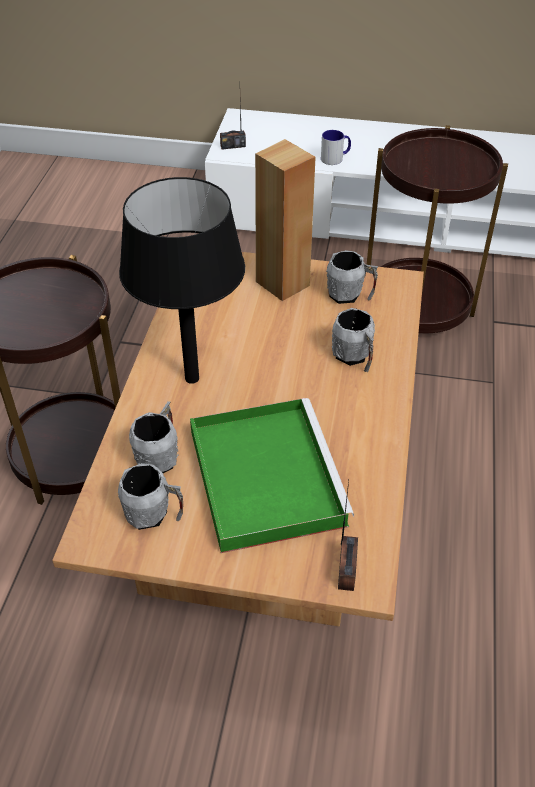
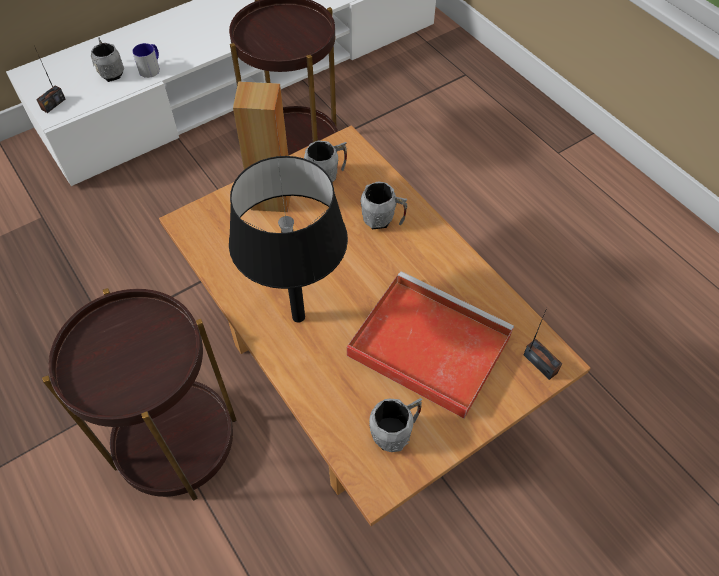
camera: 45 degrees left, 10 degrees up
grey mug [129,401,179,473] -> grey mug moved to [91,37,124,82]
green tray [190,398,354,553] -> red tray [347,271,514,419]

